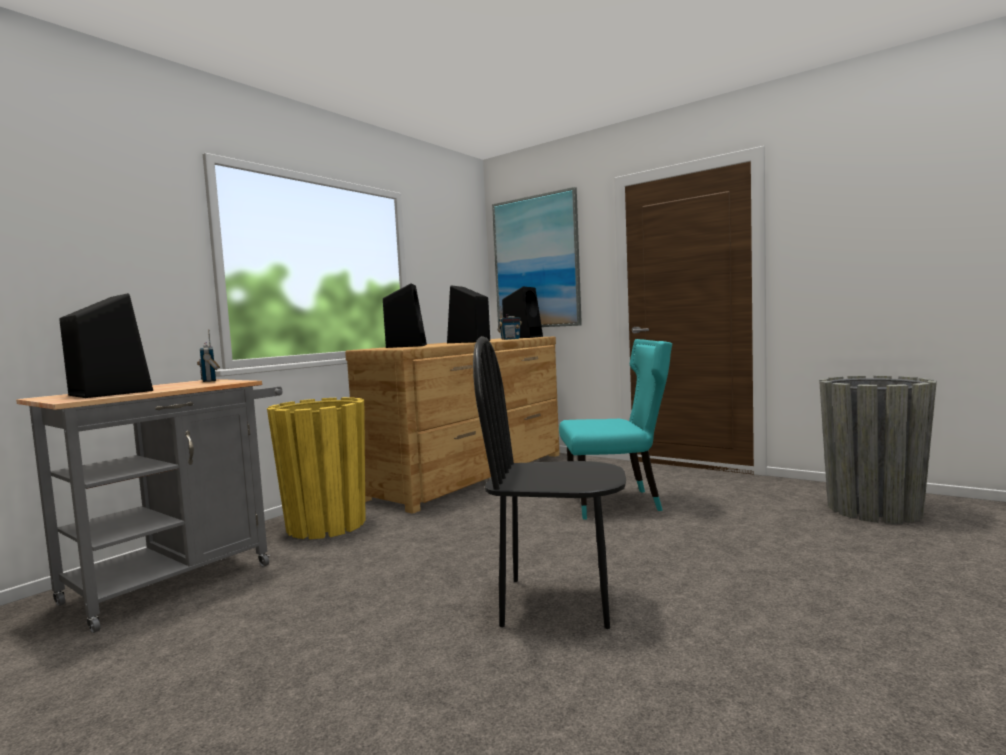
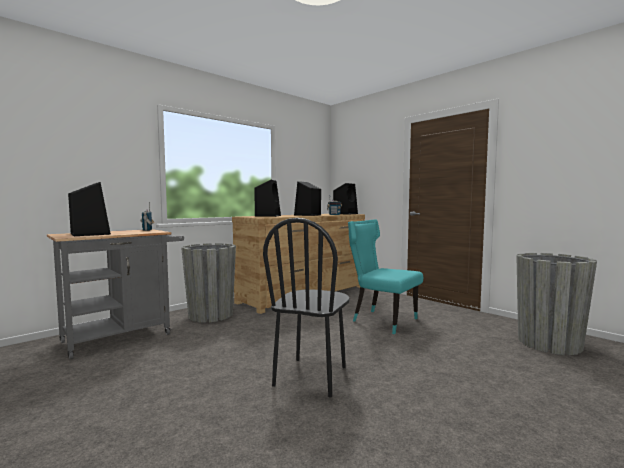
camera: 10 degrees right, 0 degrees up
yellow planter [267,397,365,539] -> grey planter [181,243,236,323]
black chair [473,336,626,629] -> black chair turned 90 degrees counterclockwise [263,218,350,398]
picture [492,187,582,327] -> none
turquoise chair [559,339,672,520] -> turquoise chair turned 150 degrees counterclockwise [348,219,423,334]

